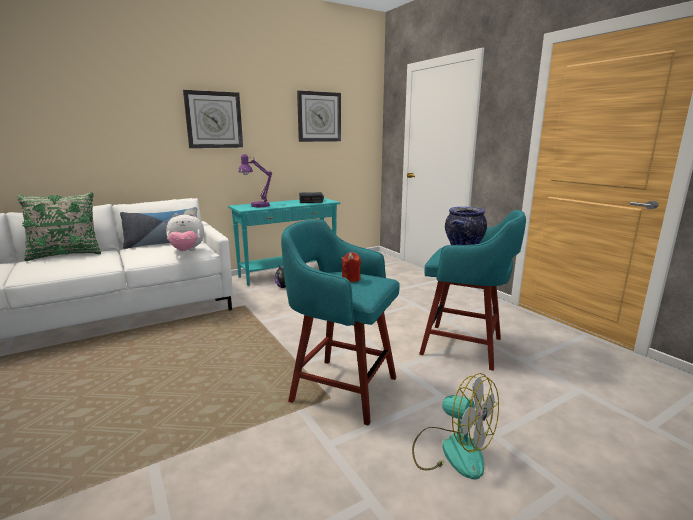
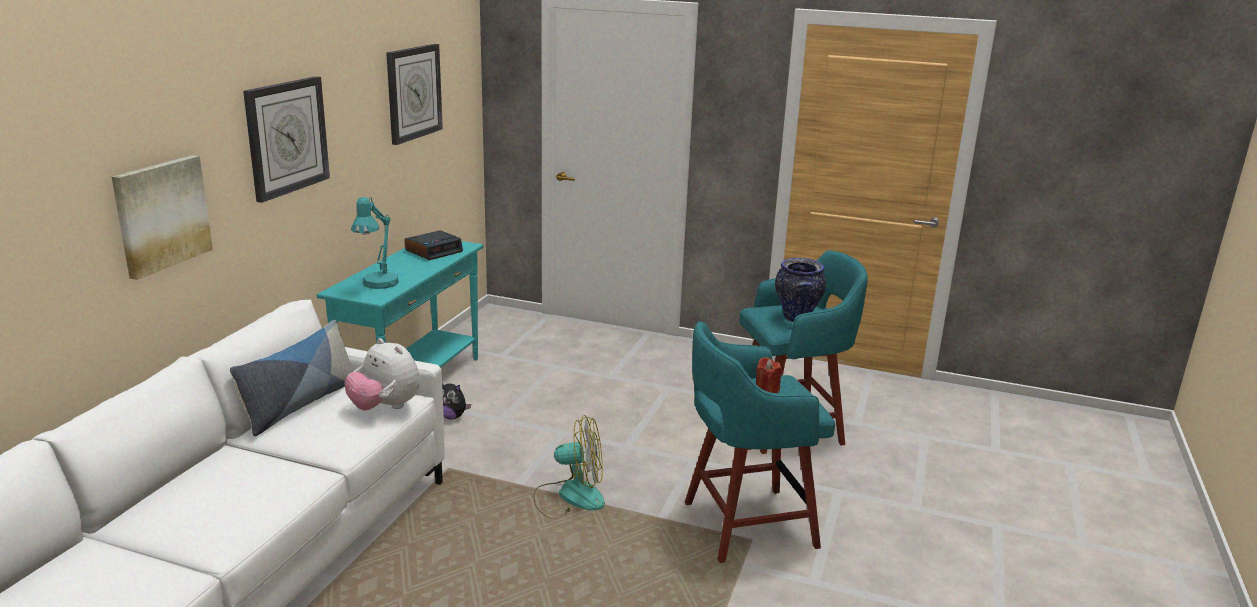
camera: 40 degrees left, 5 degrees up
green pillow [17,192,101,261] -> none
plush toy [166,213,204,251] -> plush toy turned 90 degrees clockwise [345,338,420,410]
purple table lamp [238,154,273,207] -> turquoise table lamp [351,197,399,289]
fan [412,373,499,479] -> fan moved to [534,415,605,519]
none -> picture [112,155,213,280]

